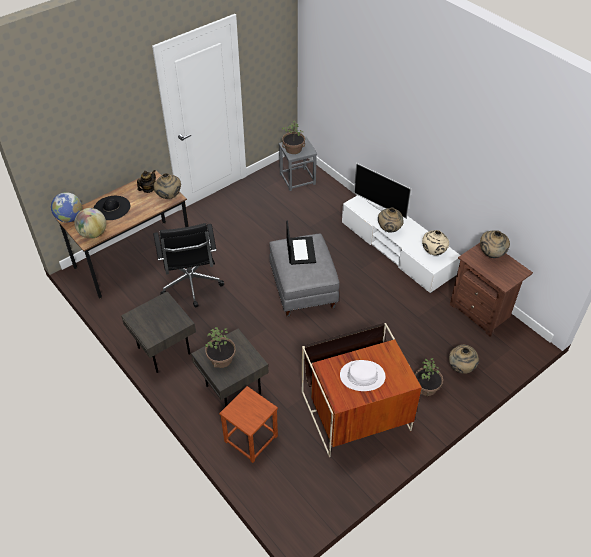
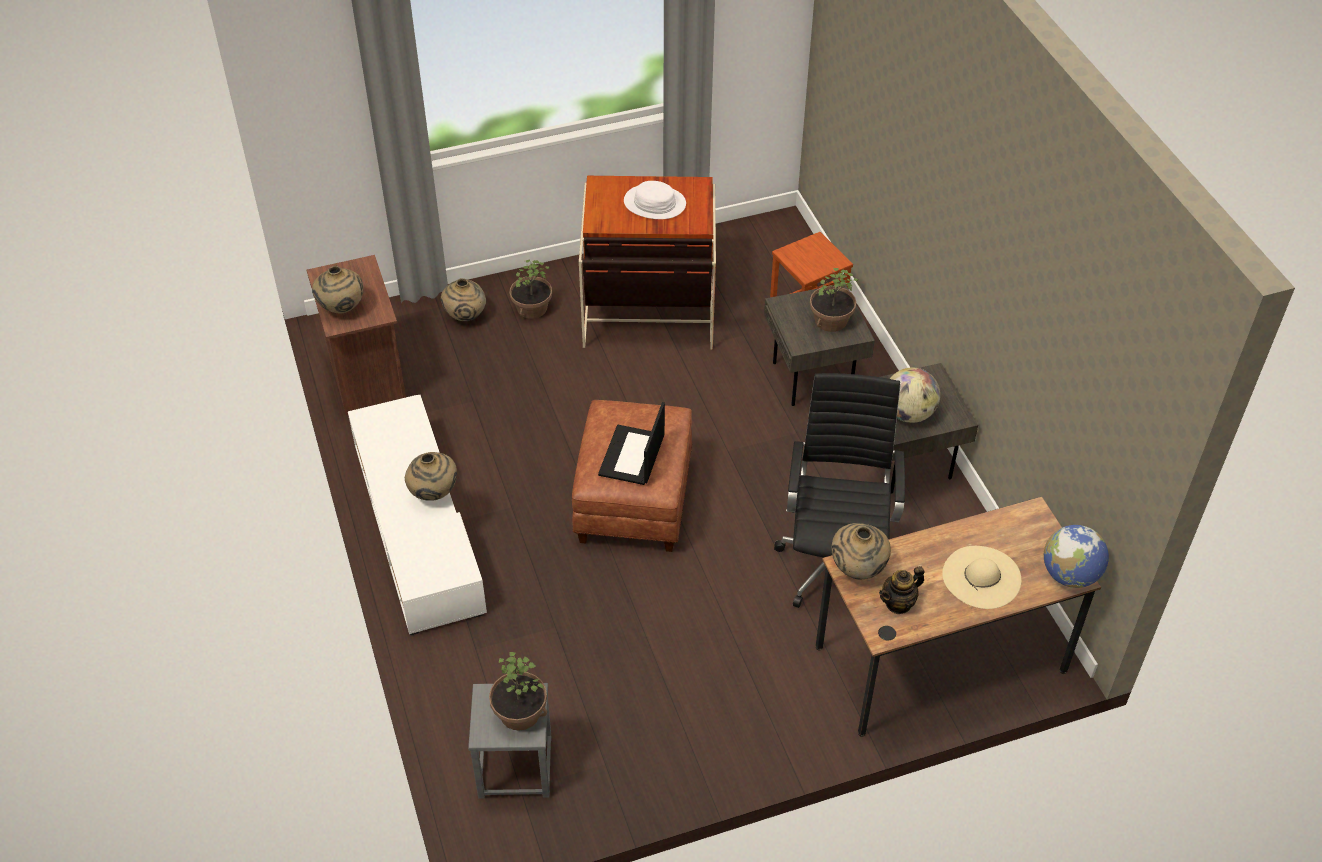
camera: 160 degrees left, 0 degrees up
globe [74,208,106,239] -> globe moved to [890,367,940,423]
black hat [94,196,130,220] -> beige hat [942,546,1022,609]
grey ottoman [269,234,339,317] -> brown ottoman [572,400,692,552]
television [354,163,411,219] -> none
beige vase [422,230,449,255] -> none

